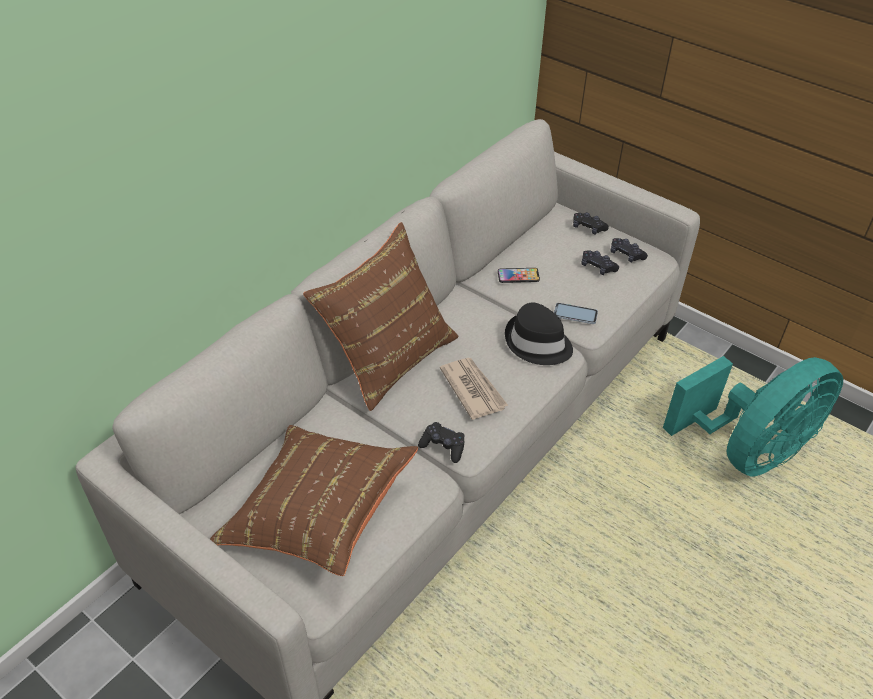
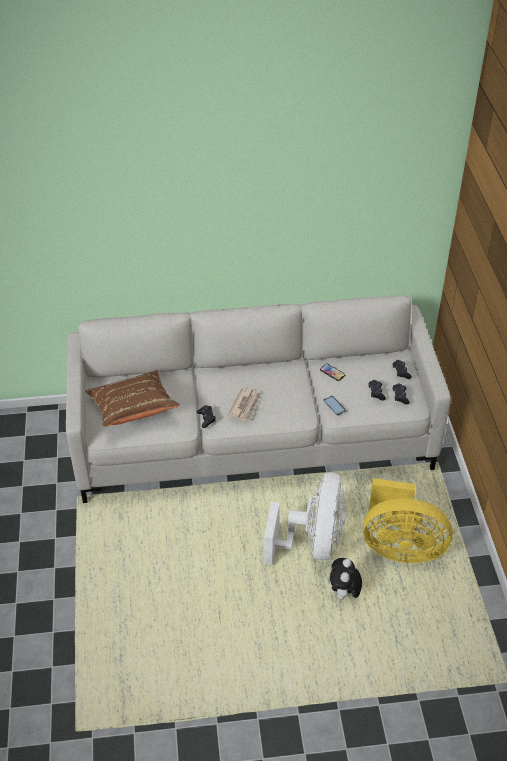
camera: 45 degrees right, 0 degrees up
brown pillow [303,222,459,411] -> none
black hat [505,303,573,365] -> none
turquoise fan [663,356,843,477] -> yellow fan [363,478,453,563]
none -> white fan [264,472,346,565]
none -> plush toy [330,558,362,600]

